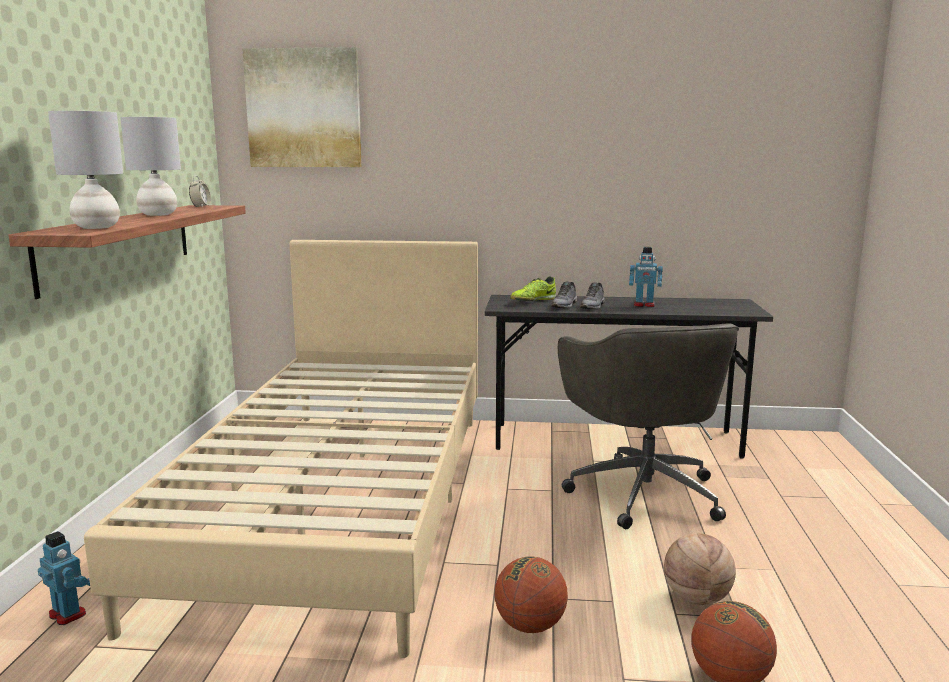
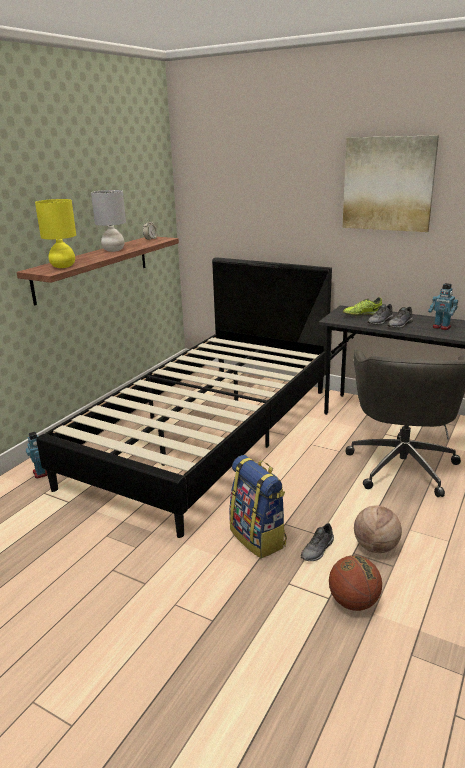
camera: 25 degrees right, 10 degrees up
grey table lamp [48,111,123,229] -> yellow table lamp [35,199,76,268]
beige bed [84,240,478,658] -> black bed [36,257,332,538]
picture [243,47,362,167] -> picture moved to [342,135,439,232]
basketball [495,556,568,633] -> backpack [229,455,287,558]
none -> grey shoe [301,523,334,561]

